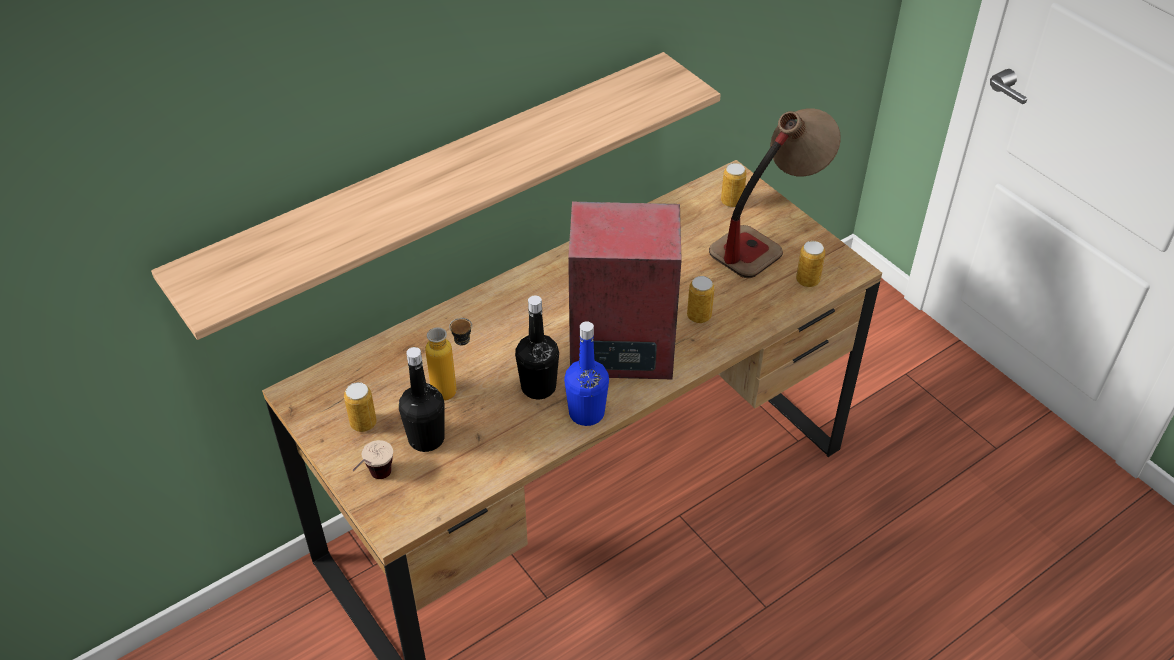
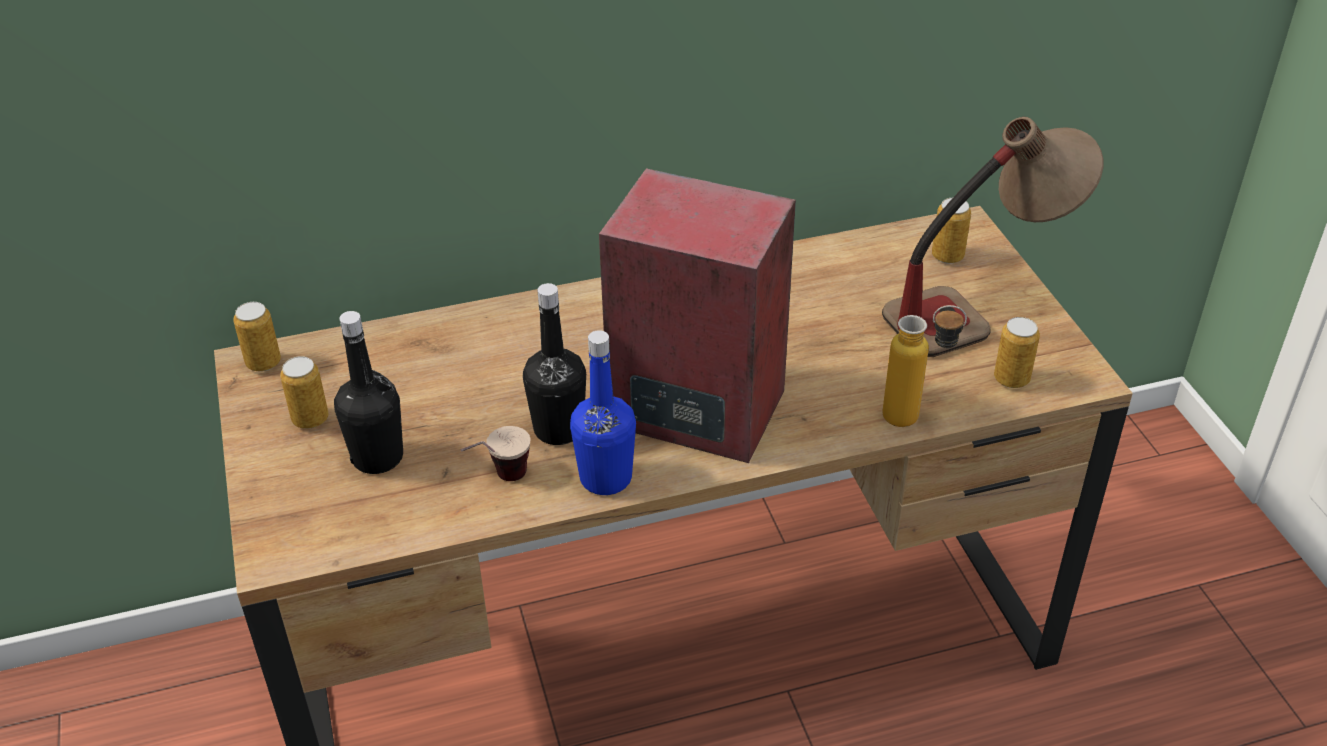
camera: 20 degrees right, 5 degrees down
shelf [151,52,721,340] -> none
cup [352,440,393,479] -> cup moved to [461,426,531,481]
bottle [425,318,472,401] -> bottle moved to [883,305,967,427]
can [687,276,715,323] -> can moved to [233,302,281,372]

